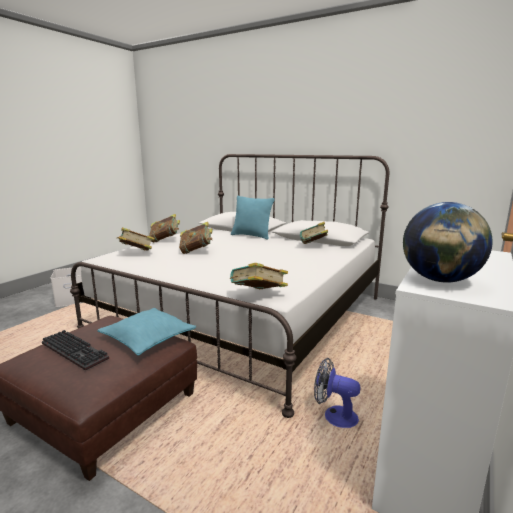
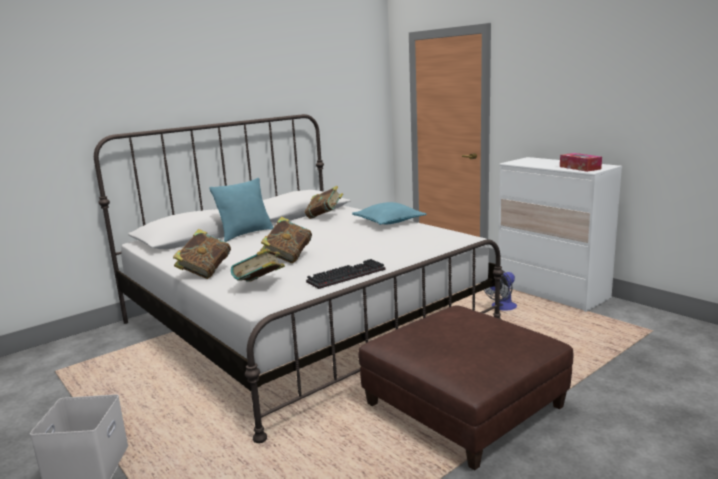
camera: 70 degrees left, 0 degrees up
keyboard [42,330,109,370] -> keyboard moved to [306,259,386,289]
turquoise pillow [98,308,196,356] -> turquoise pillow moved to [352,202,427,225]
book [230,263,288,289] -> none
globe [403,202,492,283] -> tissue box [560,153,602,172]

